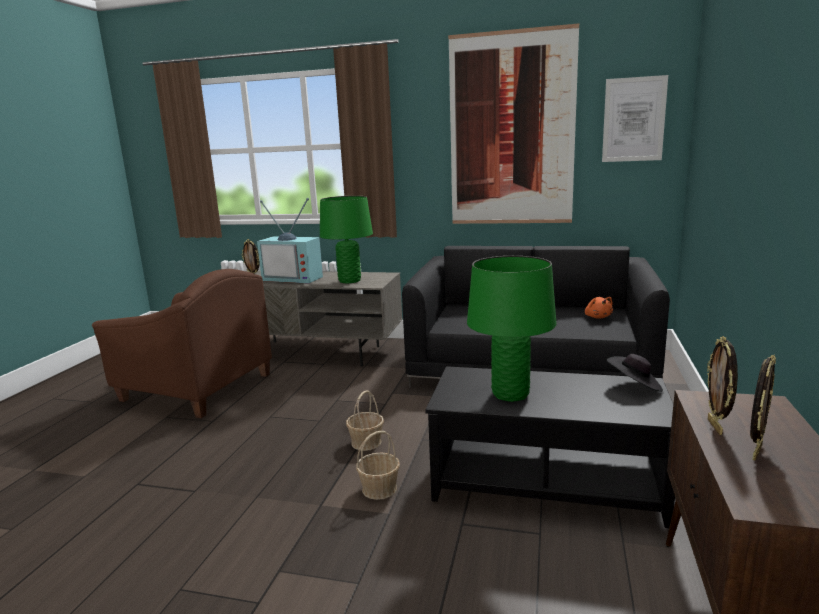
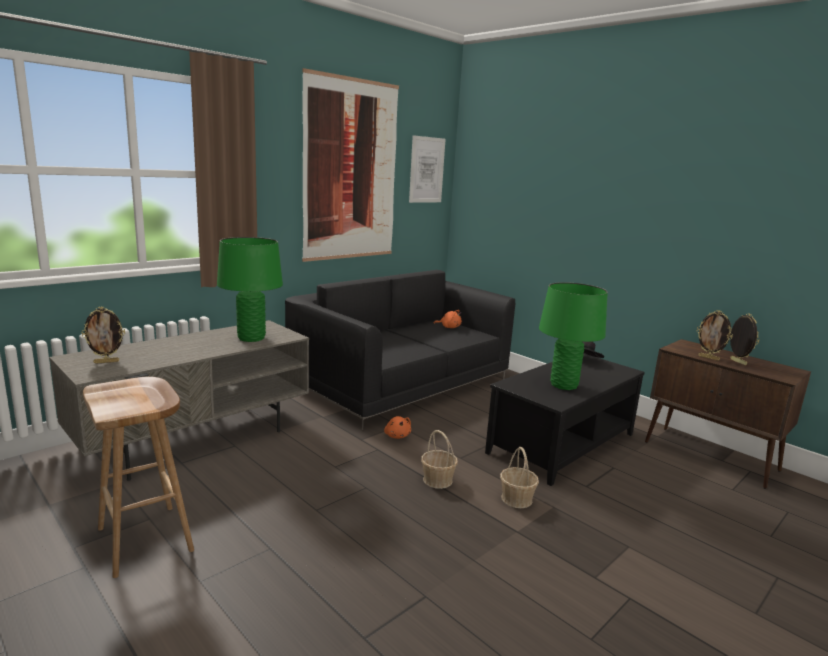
camera: 60 degrees left, 0 degrees up
brown armchair [92,269,272,418] -> brown stool [83,377,194,578]
television [257,198,323,283] -> none
none -> orange plush toy [384,416,411,439]

